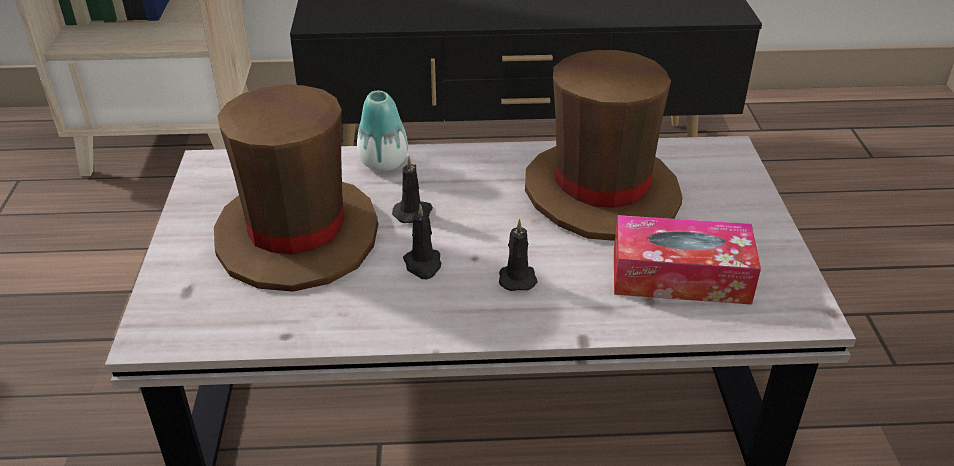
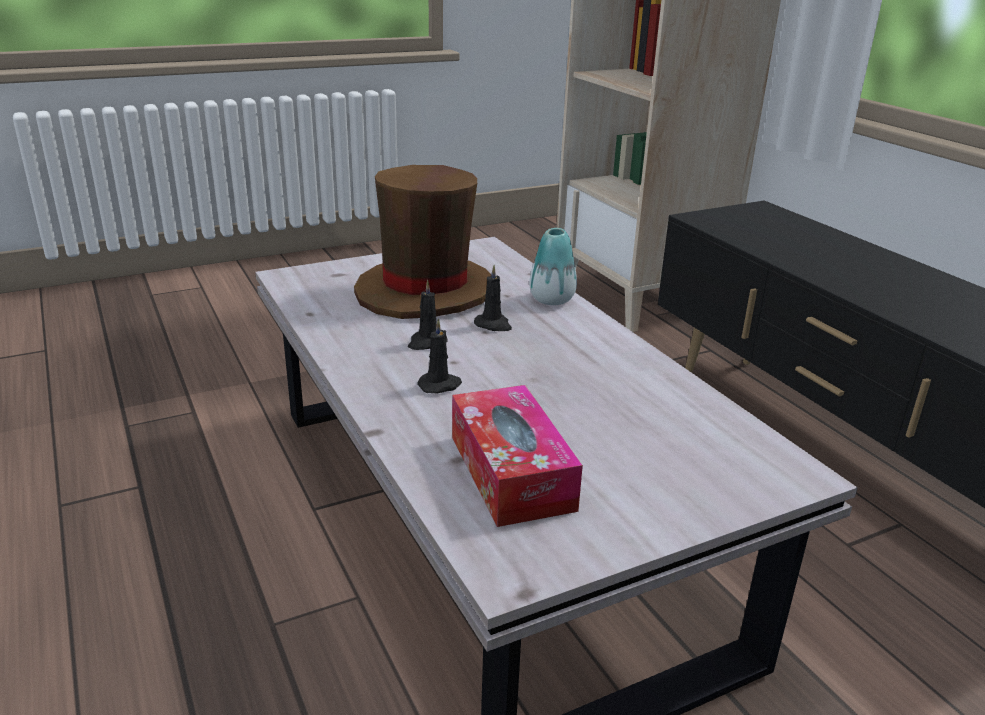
camera: 65 degrees right, 10 degrees down
brown hat [525,50,683,241] -> none

